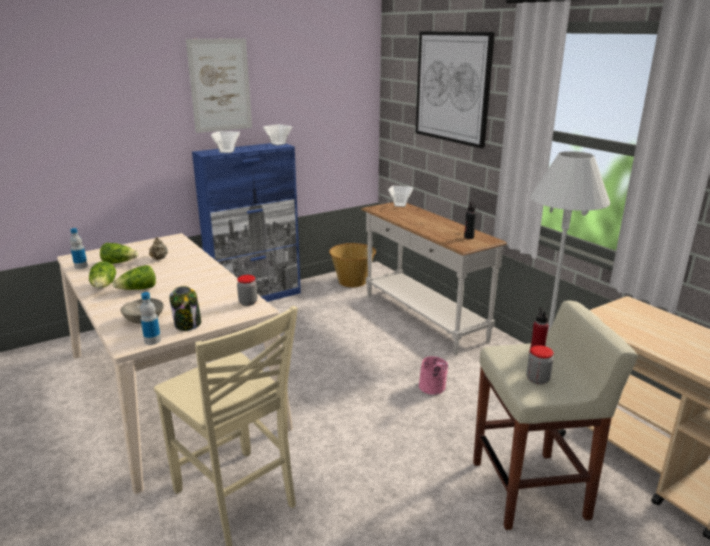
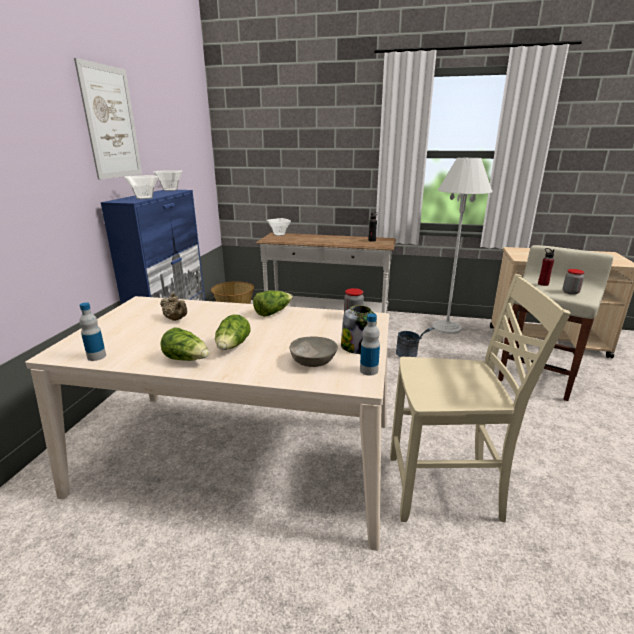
camera: 45 degrees left, 0 degrees up
lettuce [100,243,138,264] -> lettuce moved to [253,291,293,317]
picture [415,31,495,149] -> none
pink bucket [419,356,448,395] -> grey bucket [396,327,434,357]

